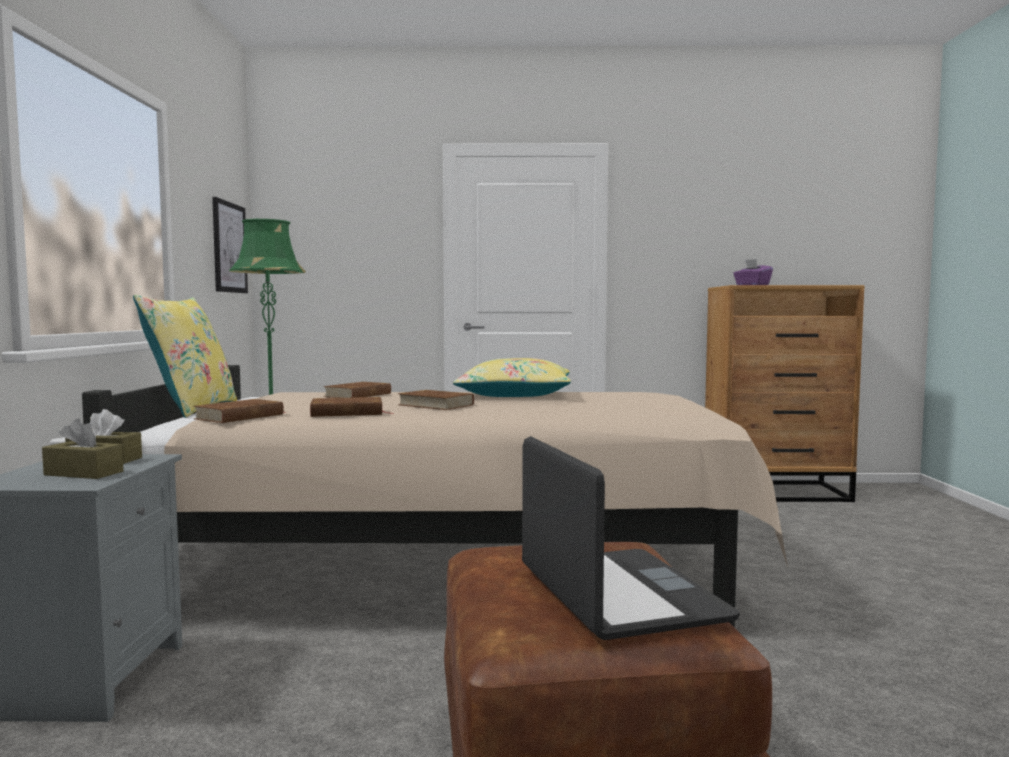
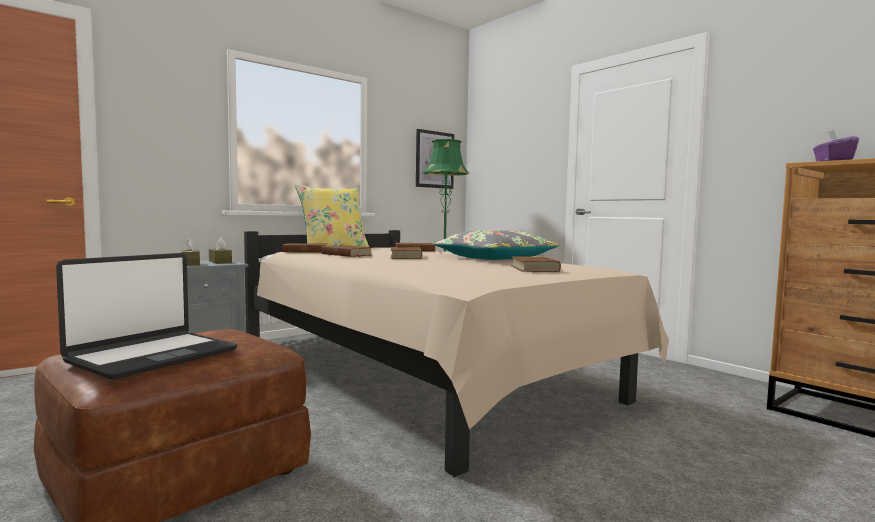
camera: 50 degrees right, 0 degrees up
yellow pillow [453,358,571,397] -> grey pillow [434,230,559,260]
none -> brown book [511,256,561,272]

